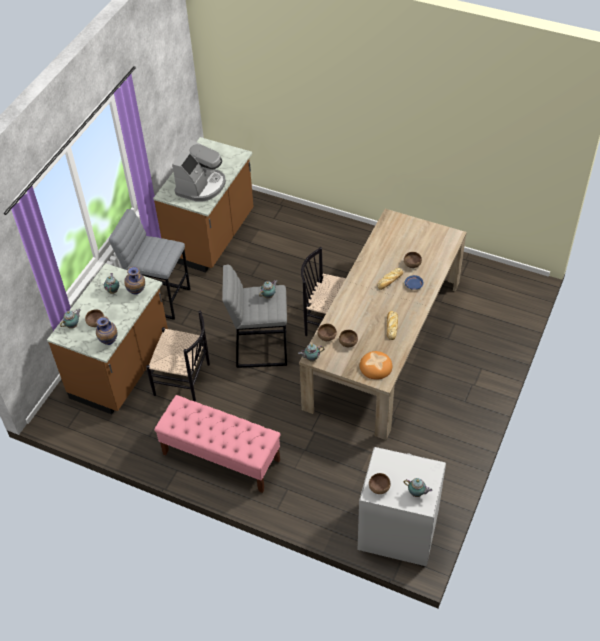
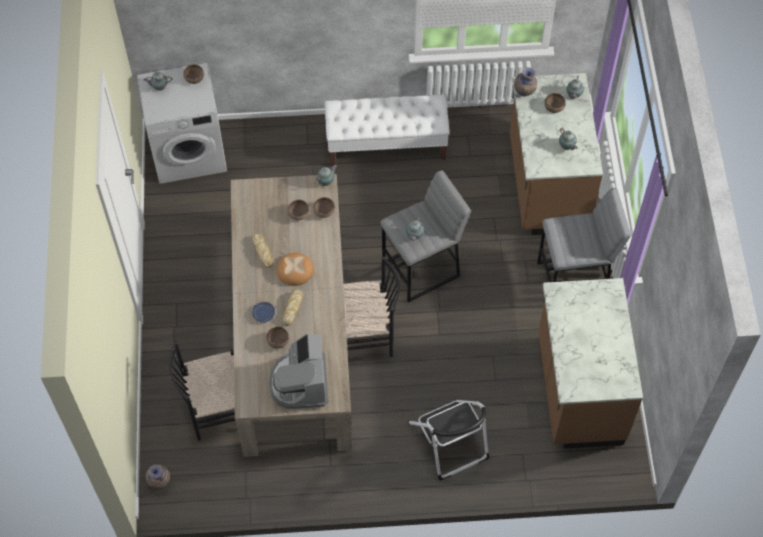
camera: 150 degrees right, 10 degrees up
vase [124,267,145,295] -> vase moved to [146,465,171,490]
black chair [146,311,210,402] -> black chair moved to [168,342,235,441]
pink bench [154,395,281,493] -> white bench [325,95,450,167]
coffee machine [172,140,226,202] -> coffee machine moved to [269,334,328,409]
bread [360,351,392,380] -> bread moved to [276,253,314,286]
none -> step ladder [408,399,489,481]

